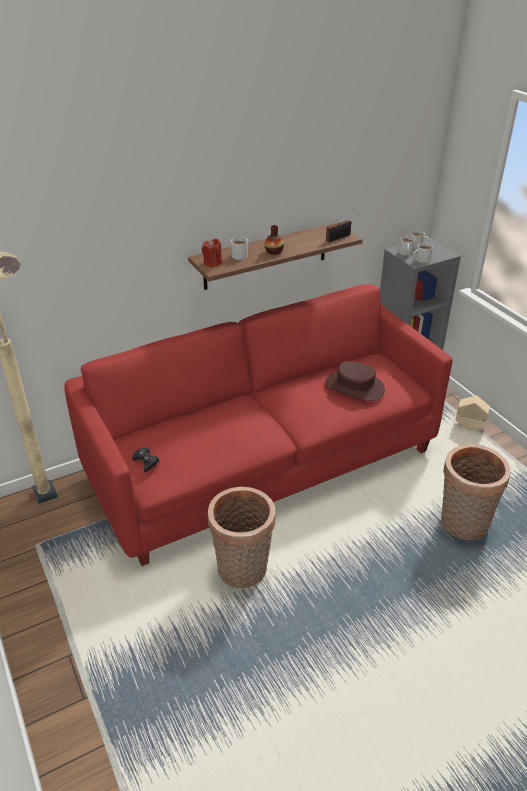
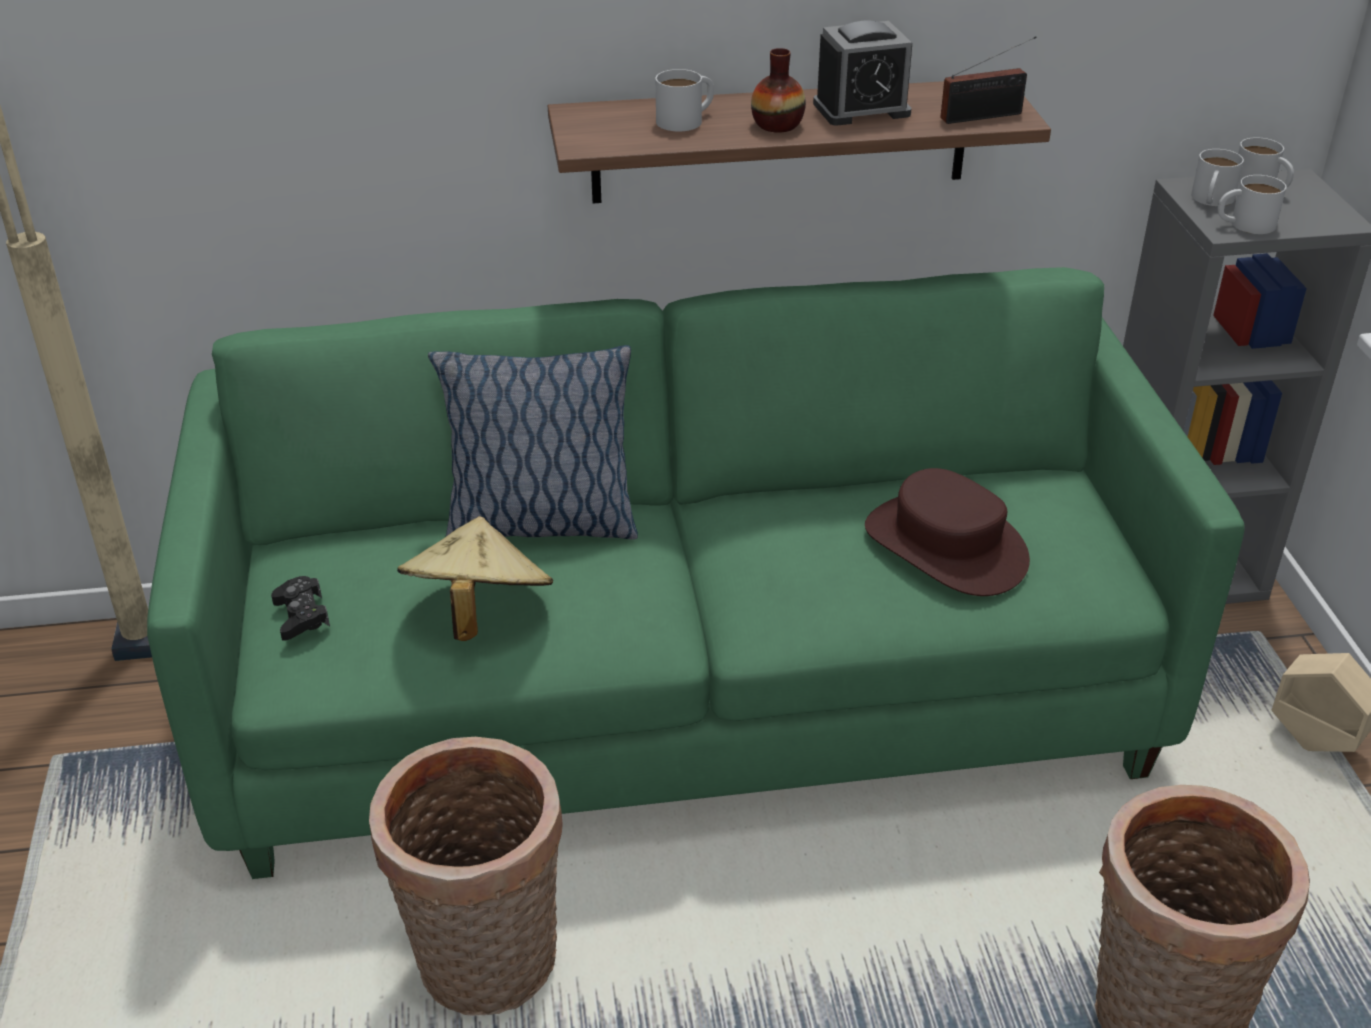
camera: 20 degrees right, 0 degrees up
red sofa [64,284,453,566] -> green sofa [147,267,1245,879]
red candle [202,239,222,267] -> none
none -> beige hat [397,516,553,641]
none -> pillow [428,345,638,540]
none -> alarm clock [813,21,912,126]

